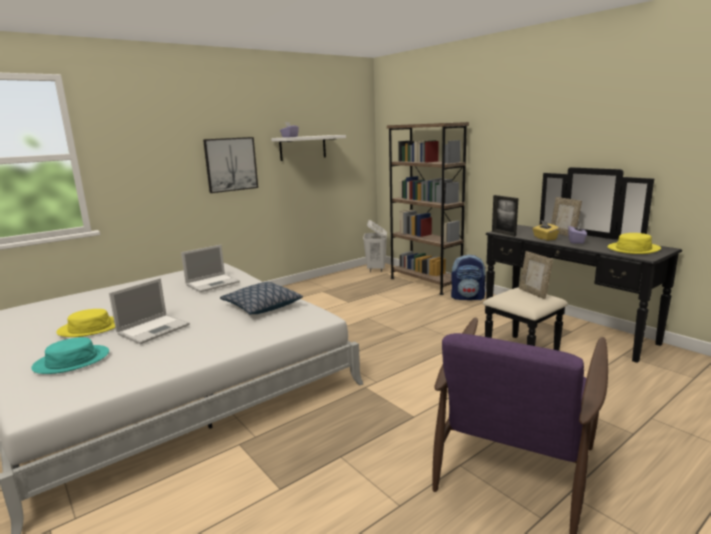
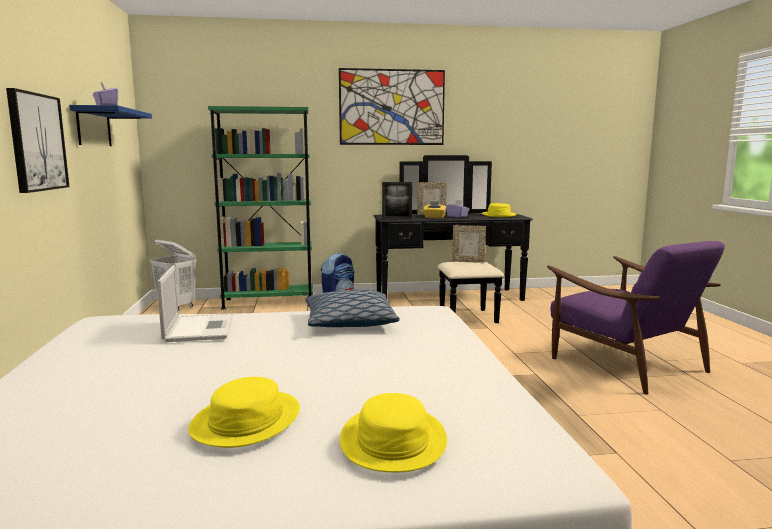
camera: 60 degrees left, 5 degrees down
turquoise hat [31,337,109,374] -> yellow hat [340,393,447,472]
laptop [109,278,190,344] -> none
white shelf [271,135,346,161] -> blue shelf [69,105,152,146]
brown bookcase [387,122,469,295] -> green bookcase [208,106,313,310]
none -> picture [339,68,445,145]

